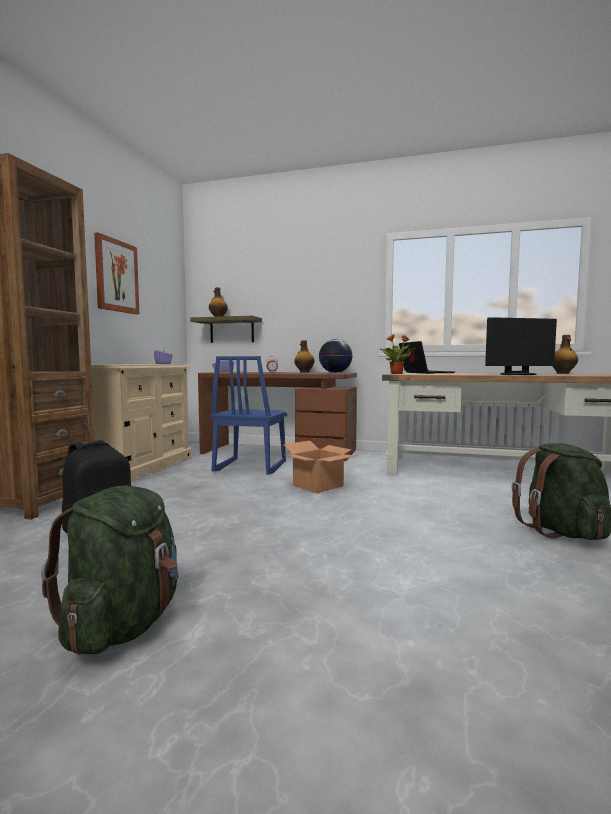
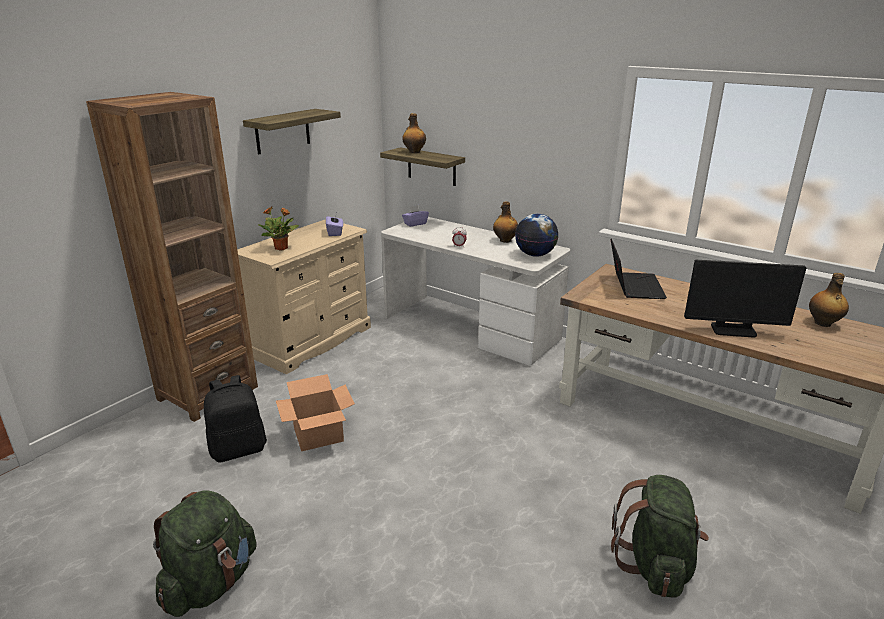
camera: 20 degrees right, 20 degrees up
picture [94,232,139,314] -> shelf [243,109,341,155]
brown desk [198,372,357,461] -> white desk [381,217,570,365]
blue chair [210,356,287,475] -> none
cardboard box [284,440,355,493] -> cardboard box moved to [276,374,355,451]
potted plant [381,334,416,374] -> potted plant moved to [258,207,299,250]

